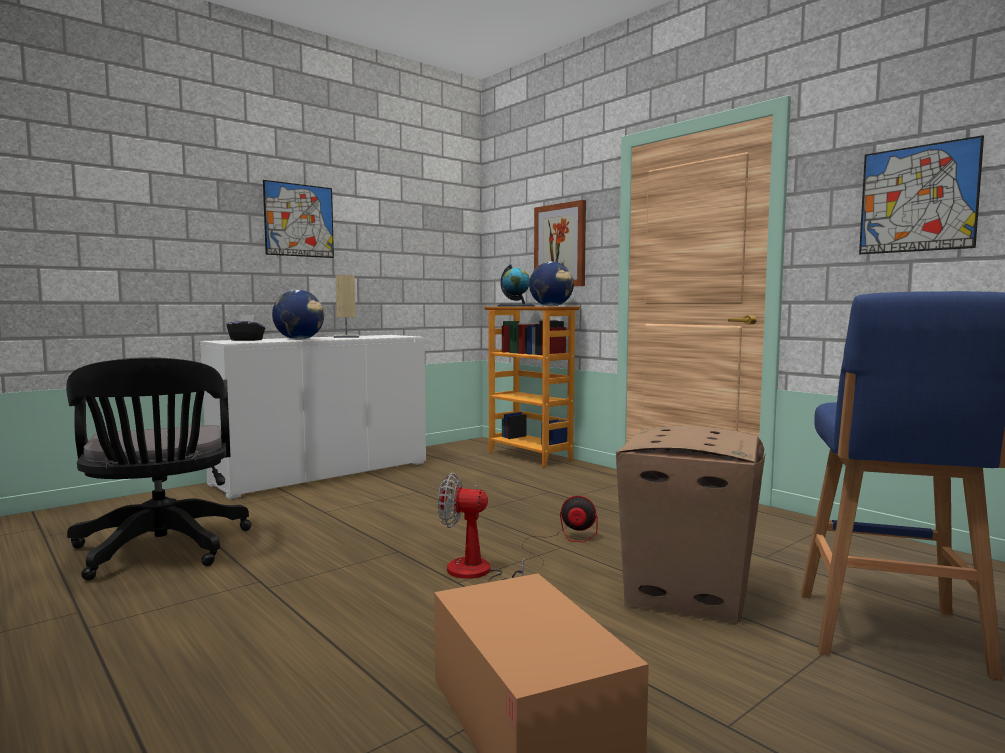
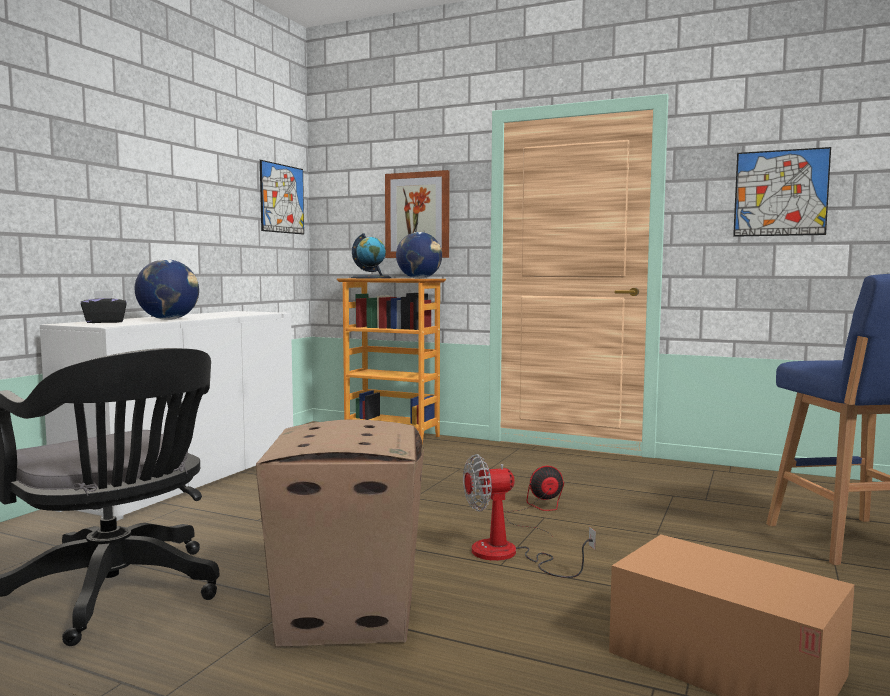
camera: 25 degrees left, 0 degrees up
picture [263,180,334,258] -> picture moved to [260,160,304,234]
beige table lamp [334,275,359,338] -> none
cardboard box [616,426,766,624] -> cardboard box moved to [256,419,424,647]

